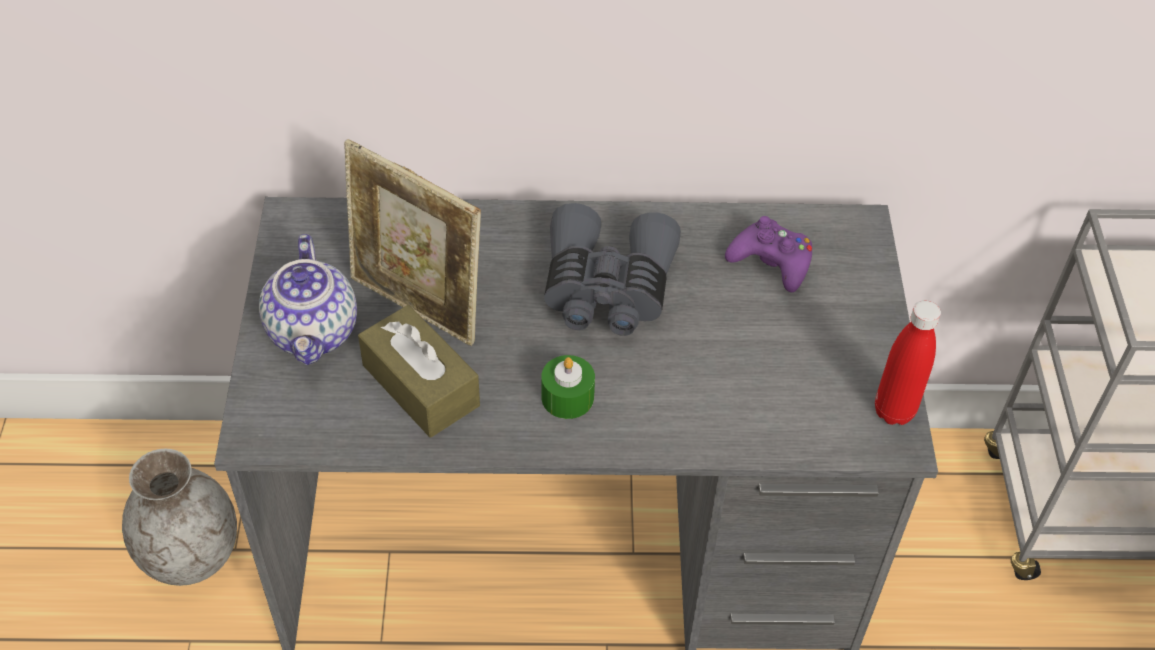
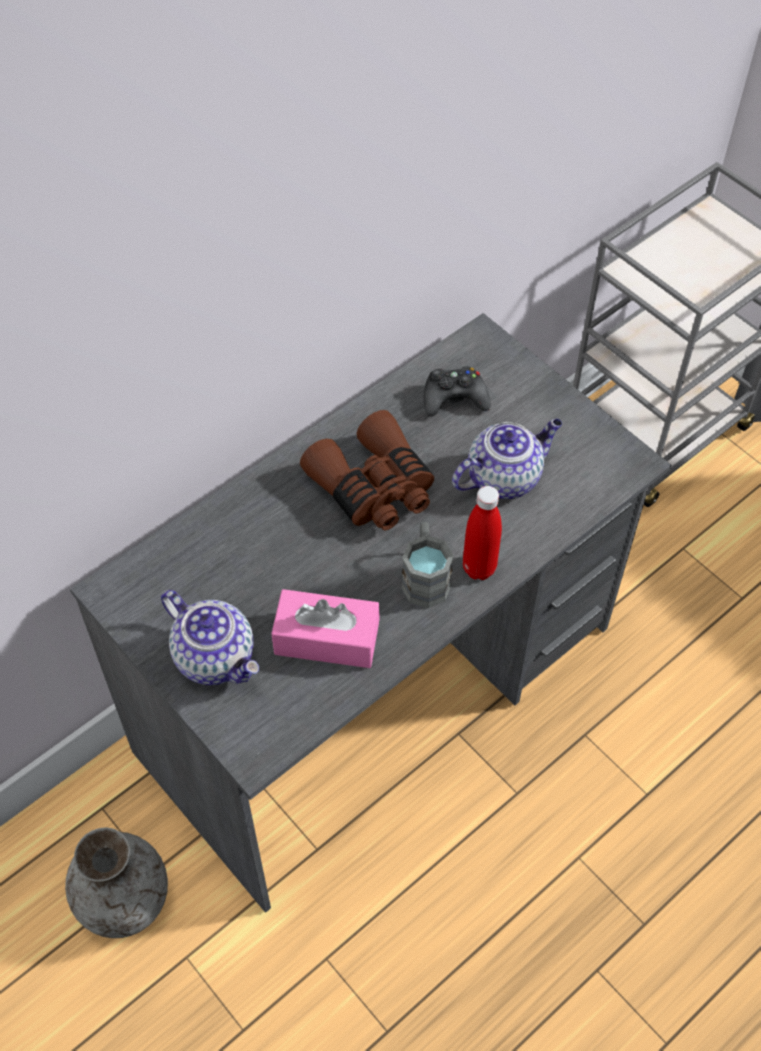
camera: 40 degrees left, 5 degrees up
picture frame [344,139,481,346] -> none
brown tissue box [358,305,480,437] -> pink tissue box [271,589,380,668]
green candle [541,355,595,419] -> grey mug [401,522,454,608]
grey binoculars [544,203,681,336] -> brown binoculars [300,410,434,530]
purple game controller [725,216,812,292] -> black game controller [424,367,491,417]
red bottle [875,300,941,425] -> red bottle moved to [463,486,502,580]
none -> teapot [452,419,562,499]

